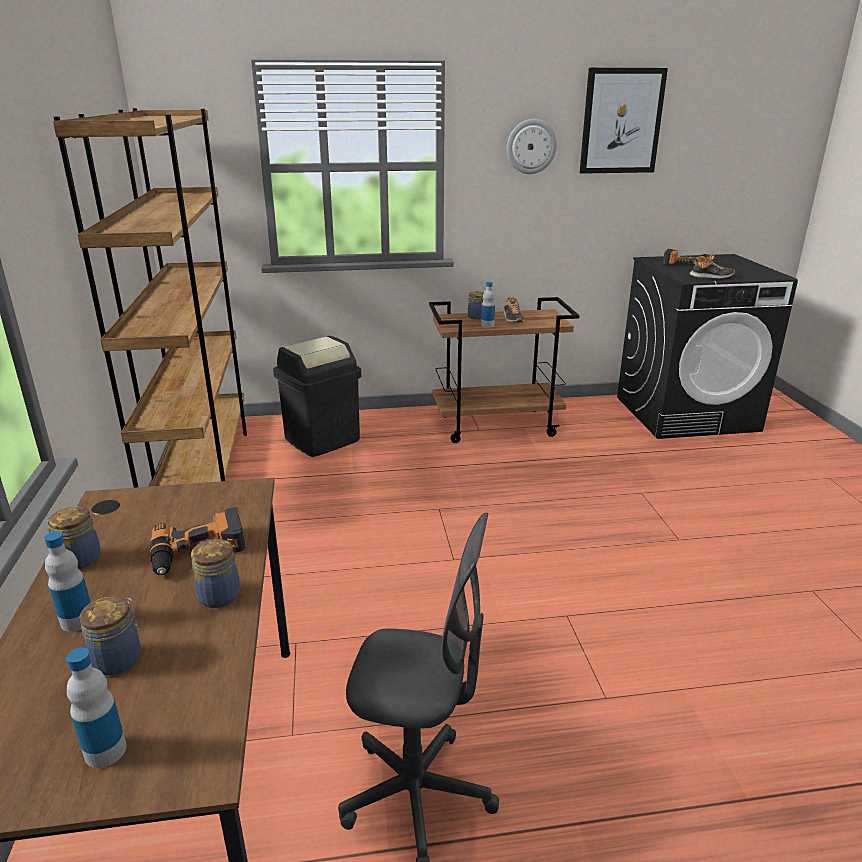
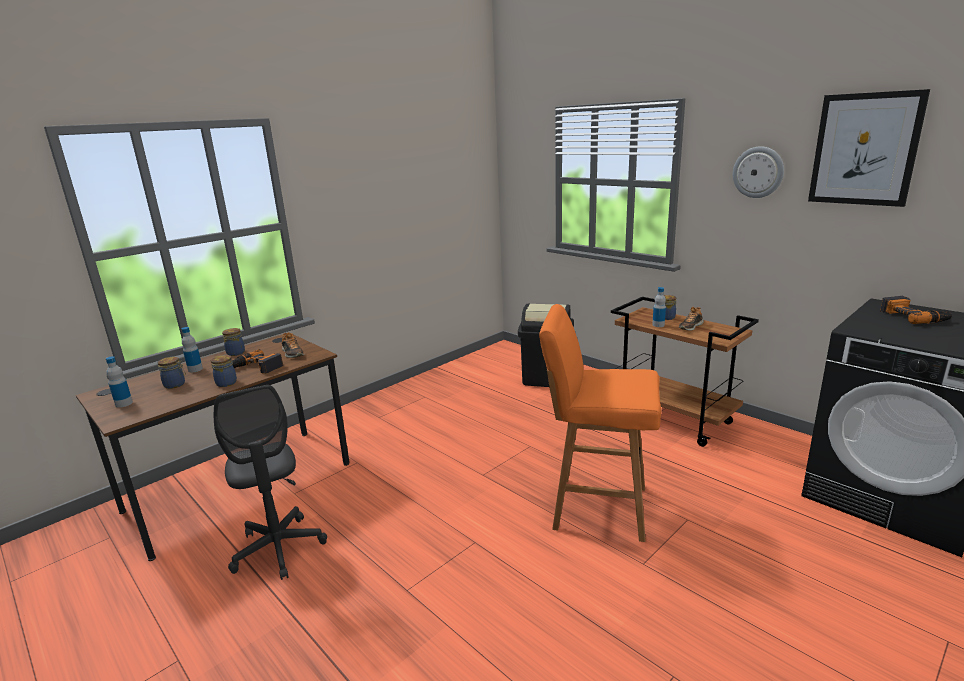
camera: 55 degrees right, 5 degrees down
brown bookcase [53,108,247,488] -> none
shoe [689,254,735,279] -> shoe moved to [282,332,304,358]
none -> orange stool [539,304,661,542]

